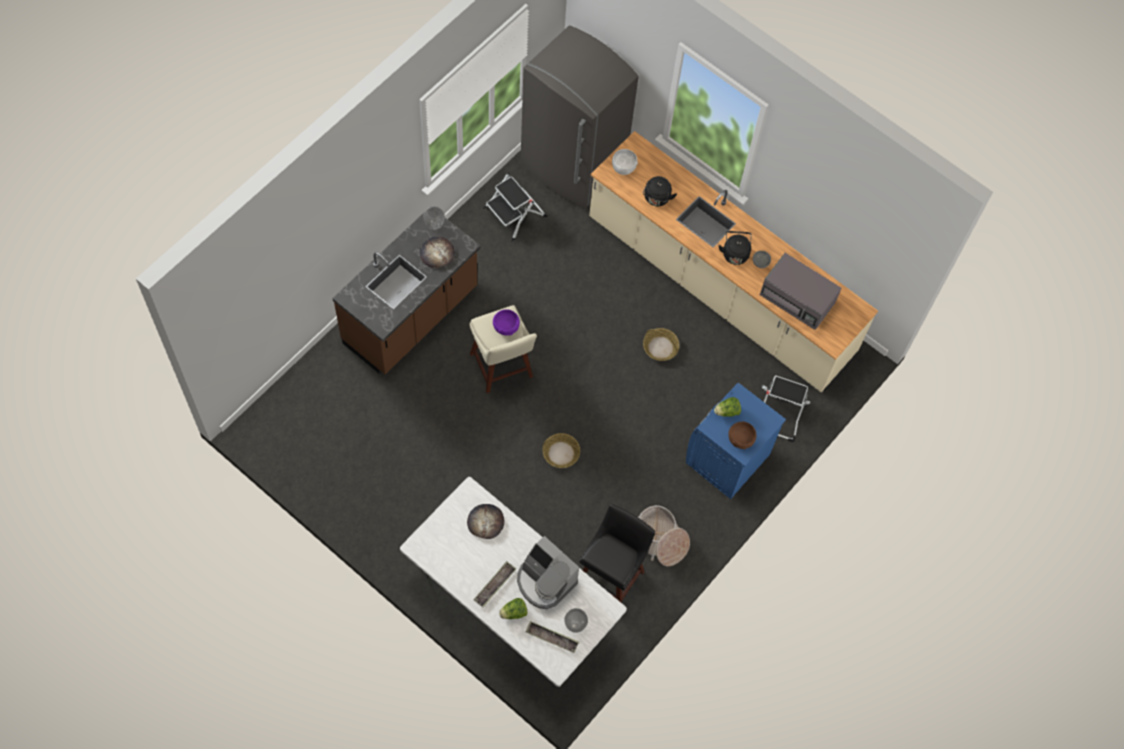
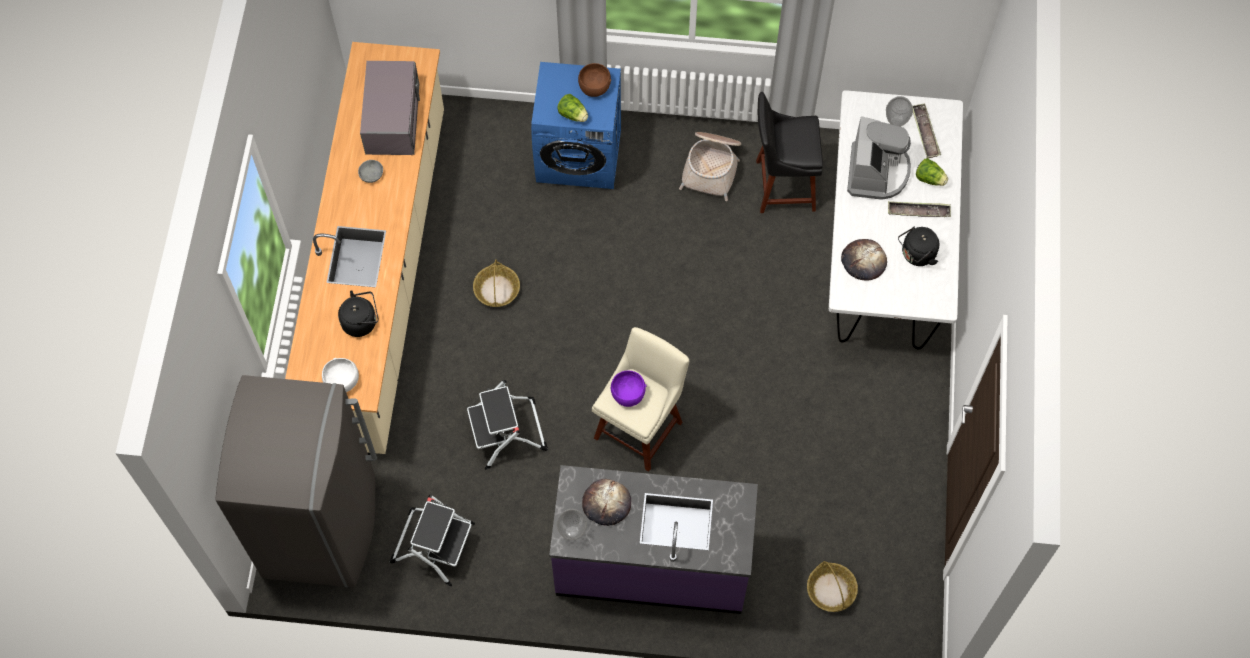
camera: 120 degrees left, 0 degrees up
brown counter [332,206,481,375] -> purple counter [549,465,758,614]
basket [542,433,581,468] -> basket moved to [807,561,858,612]
black kettle [719,231,751,265] -> black kettle moved to [898,227,940,266]
step ladder [761,375,811,443] -> step ladder moved to [467,380,548,470]

